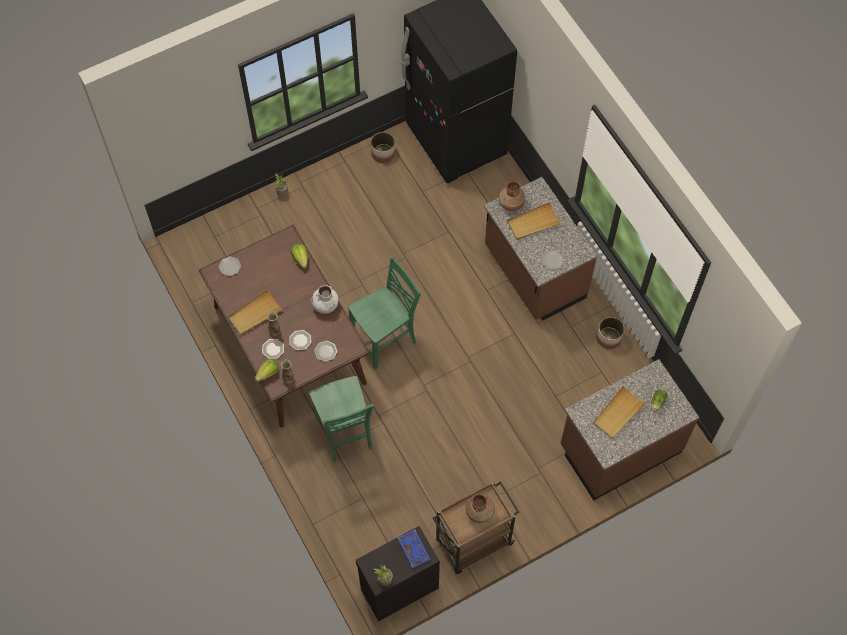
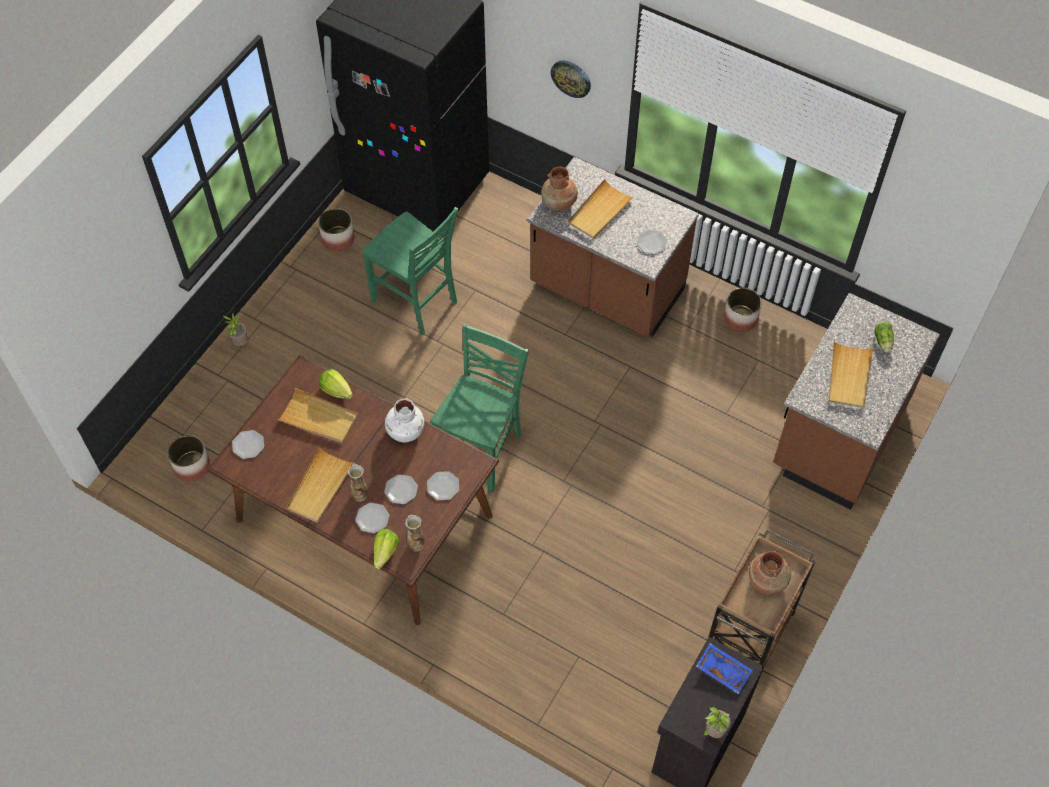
camera: 30 degrees left, 5 degrees down
green chair [309,376,374,462] -> green chair moved to [362,207,458,335]
none -> planter [167,435,210,482]
none -> beige tray [277,388,358,443]
none -> wall clock [551,60,591,98]

